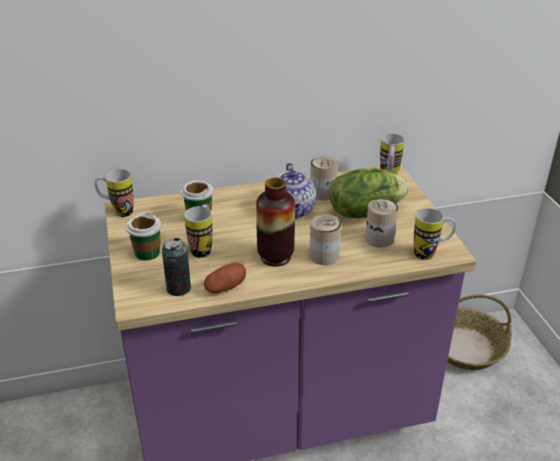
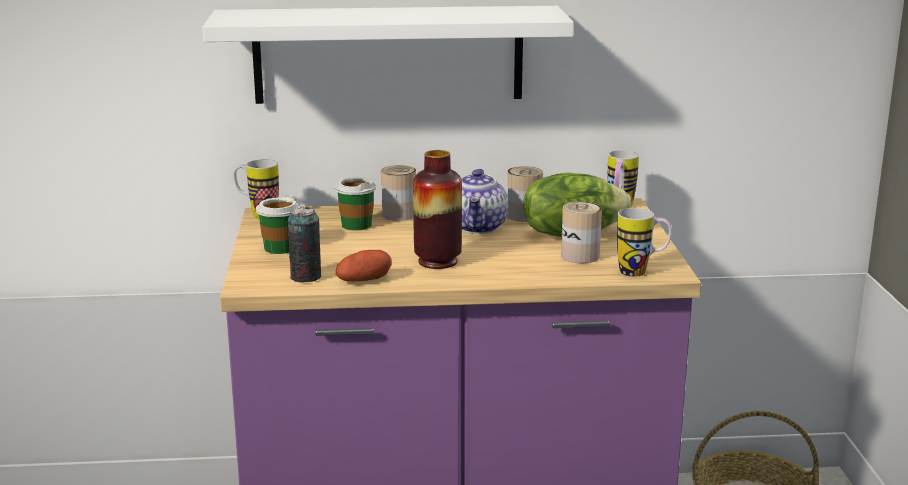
camera: 10 degrees right, 15 degrees down
mug [184,205,212,258] -> none
can [309,214,341,265] -> can moved to [381,165,416,221]
none -> white shelf [202,6,574,104]

